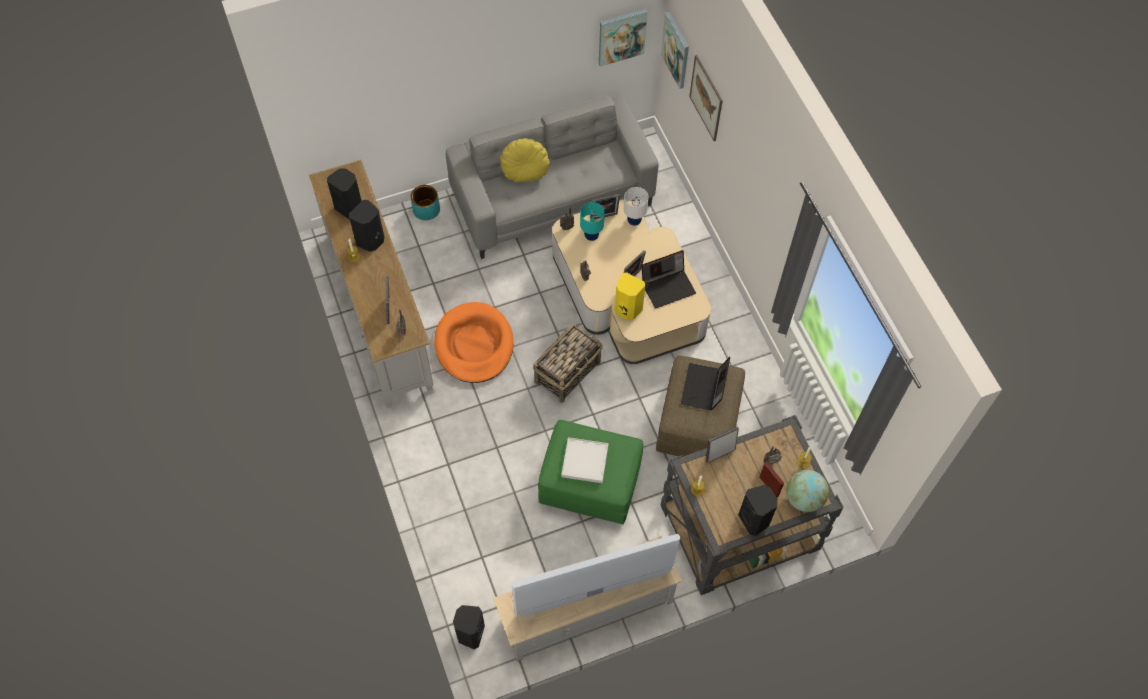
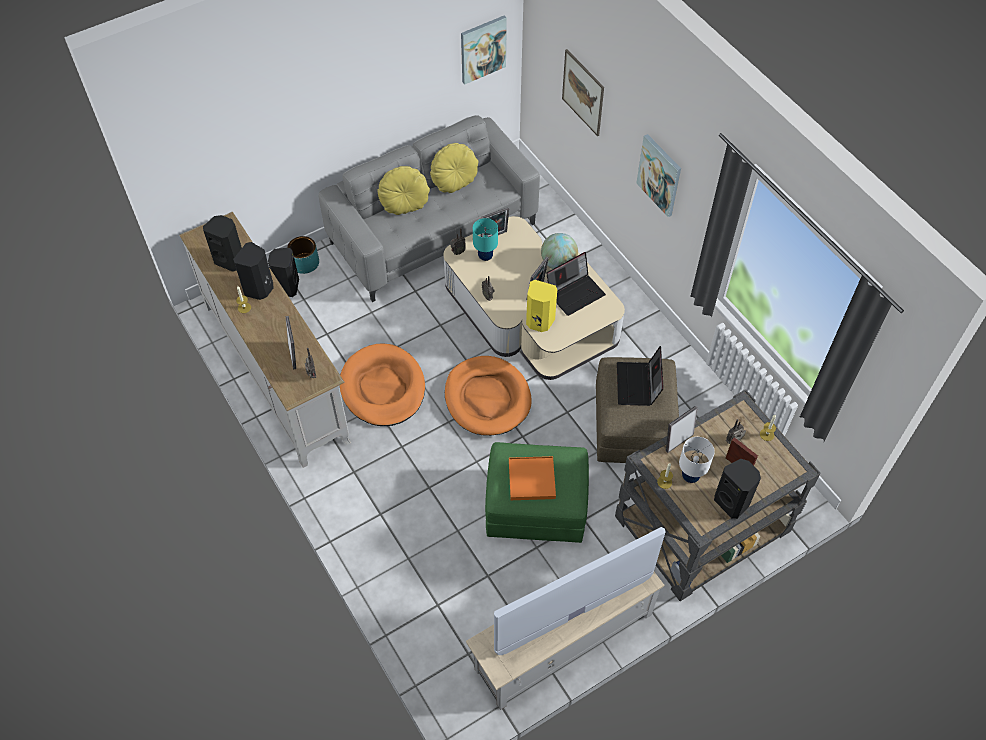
camera: 10 degrees left, 5 degrees down
black speaker [453,605,485,649] -> black speaker moved to [268,248,299,297]
basket [533,324,603,403] -> orange dog bed [445,356,532,436]
white tray [561,437,608,483] -> orange tray [509,456,556,500]
white table lamp [624,187,649,226] -> white table lamp moved to [679,437,715,483]
picture [661,12,689,89] -> picture moved to [636,134,681,217]
globe [786,470,829,512] -> globe moved to [541,233,578,269]
none -> yellow pillow [430,143,478,193]

